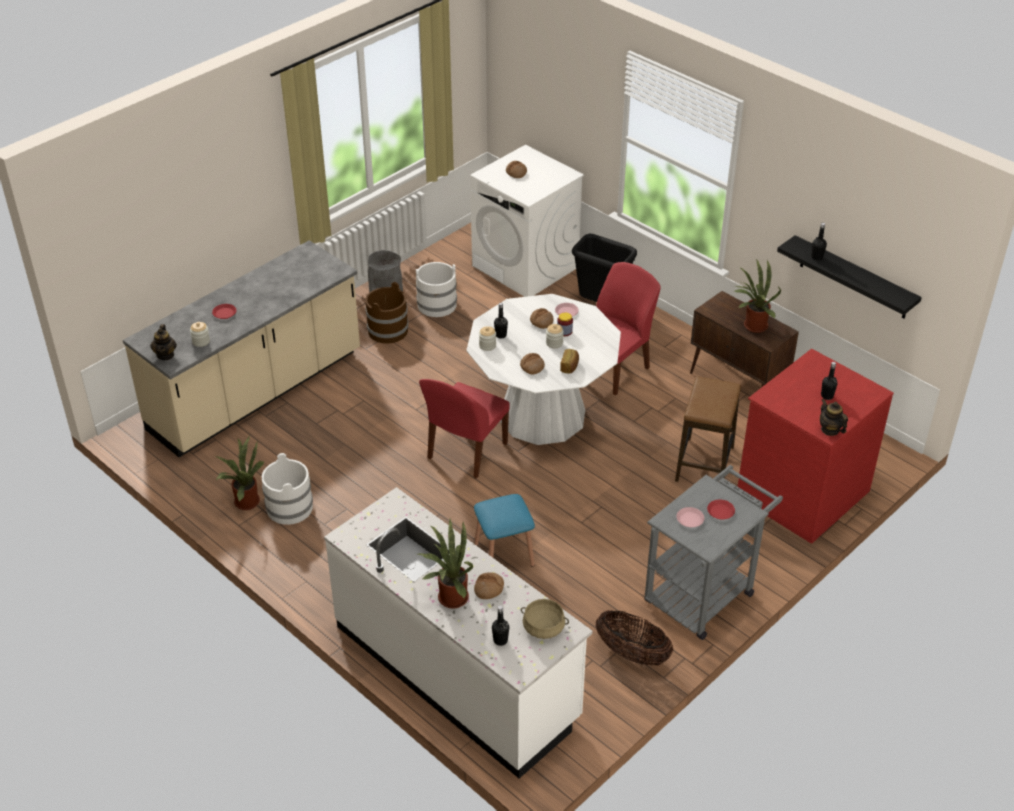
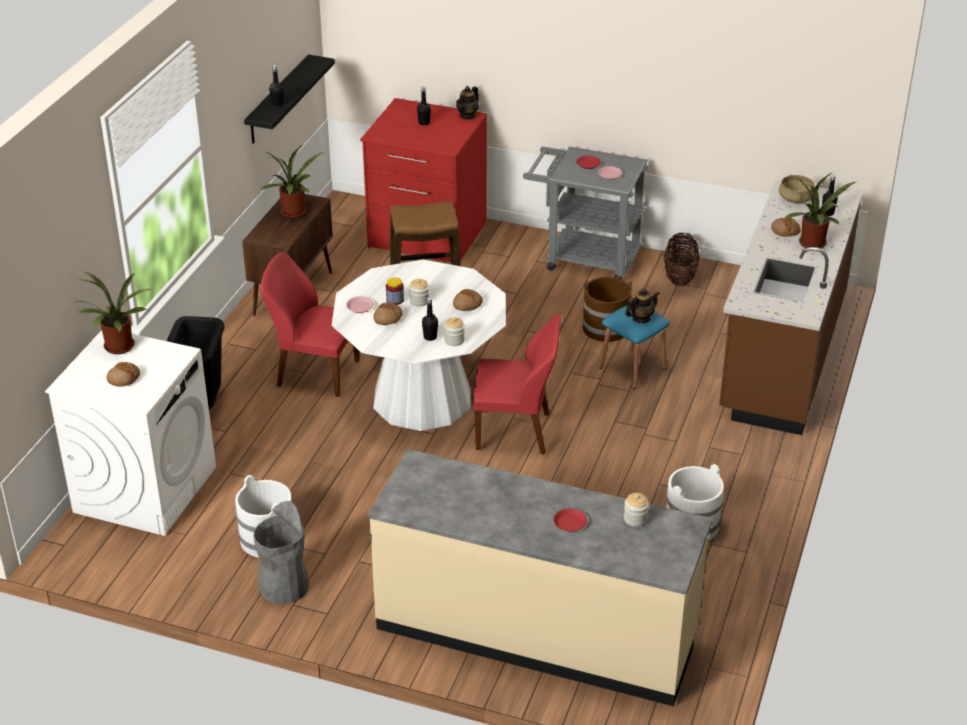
camera: 115 degrees left, 5 degrees down
teapot [150,324,177,360] -> teapot moved to [625,288,660,323]
potted plant [215,436,264,510] -> potted plant moved to [75,272,151,354]
white counter [324,487,592,778] -> brown counter [719,180,862,435]
brown bucket [366,282,408,343] -> brown bucket moved to [582,277,632,342]
bread [560,349,579,373] -> none

